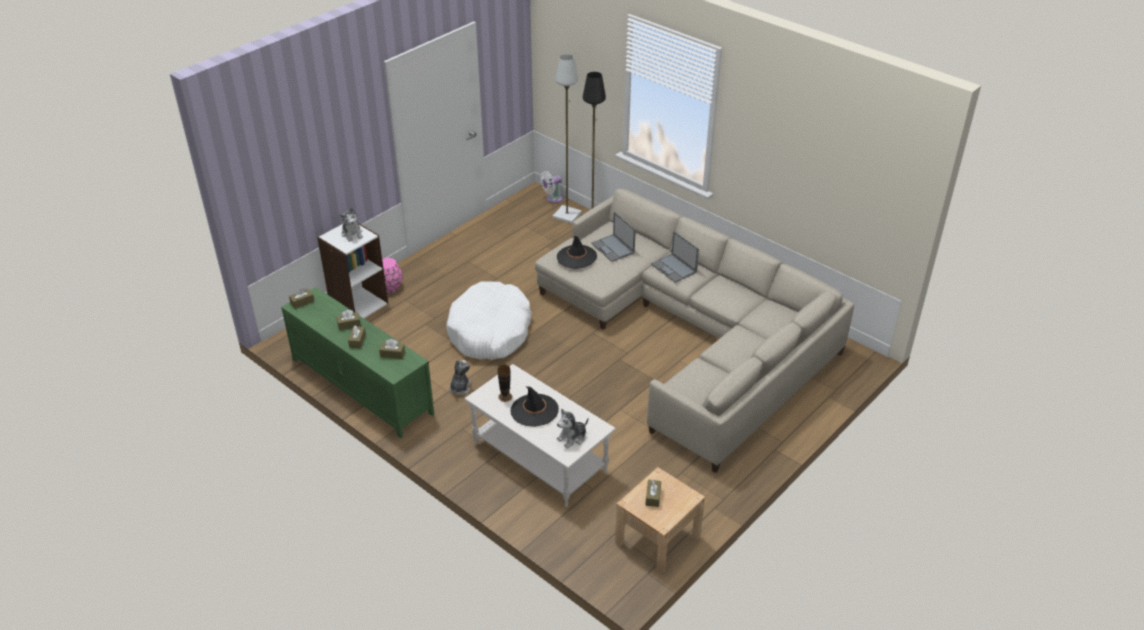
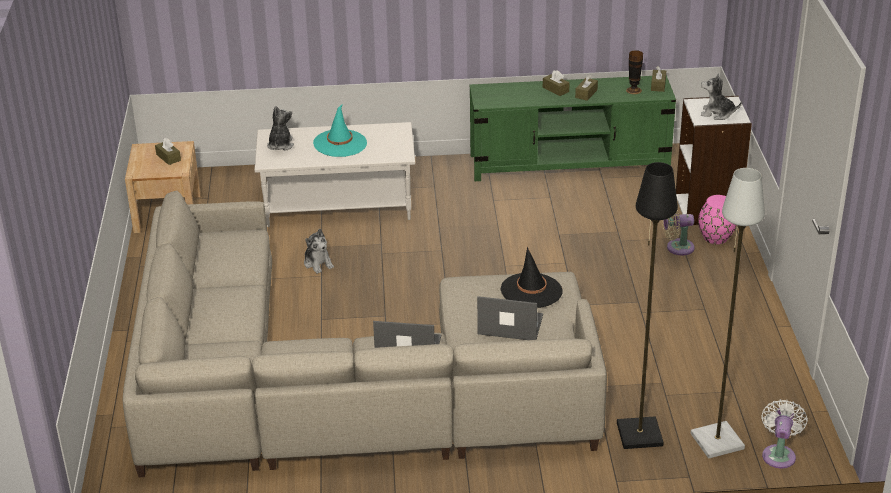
camera: 135 degrees right, 5 degrees down
brown tissue box [379,339,405,359] -> none
white dog bed [446,281,532,360] -> none
plush toy [449,360,471,395] -> plush toy moved to [304,229,334,274]
vase [497,365,513,402] -> vase moved to [626,50,643,94]
black hat [510,386,559,427] -> turquoise hat [313,105,367,157]
none -> beige fan [662,210,695,255]

